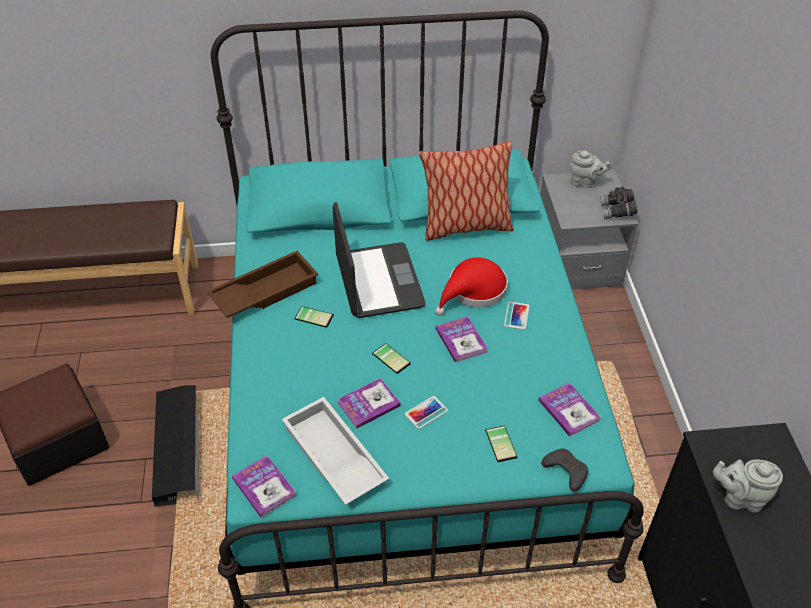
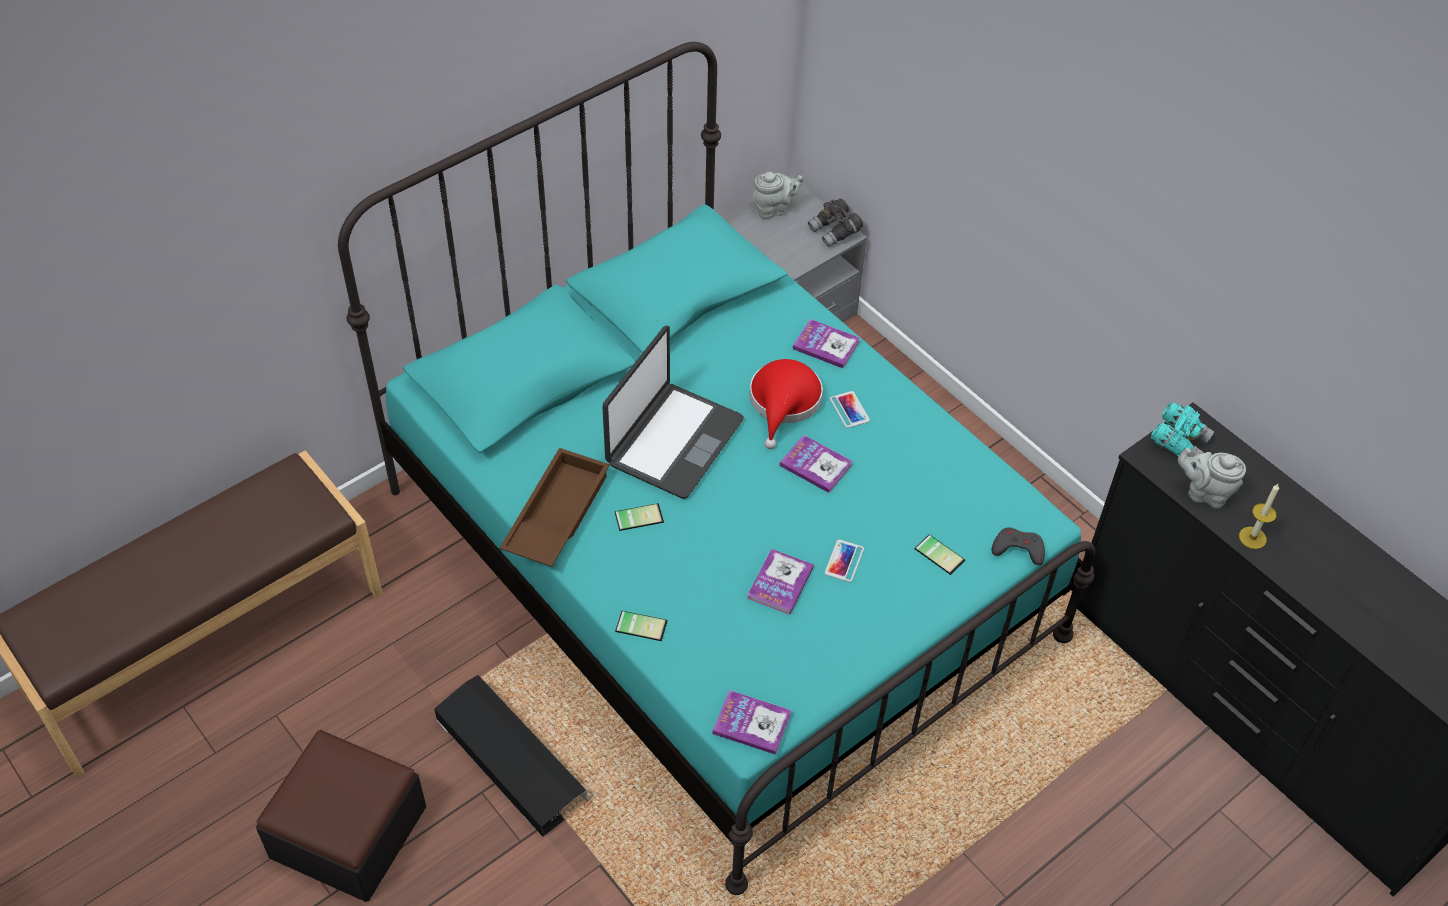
camera: 35 degrees left, 5 degrees up
white tray [282,397,389,505] -> none
laptop [332,202,426,318] -> laptop turned 75 degrees clockwise [602,326,744,499]
phone [372,343,411,374] -> phone moved to [615,611,668,641]
pillow [419,141,513,241] -> none
book [538,382,601,437] -> book moved to [793,319,860,368]
grey teapot [713,459,783,513] -> grey teapot turned 45 degrees clockwise [1178,448,1246,509]
none -> turquoise binoculars [1151,402,1214,457]
none -> candle [1239,484,1279,549]

